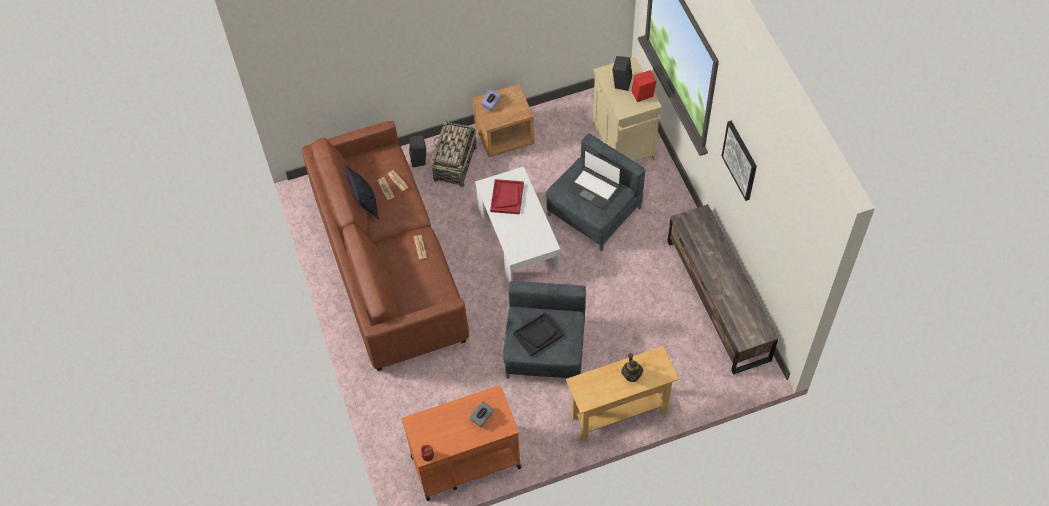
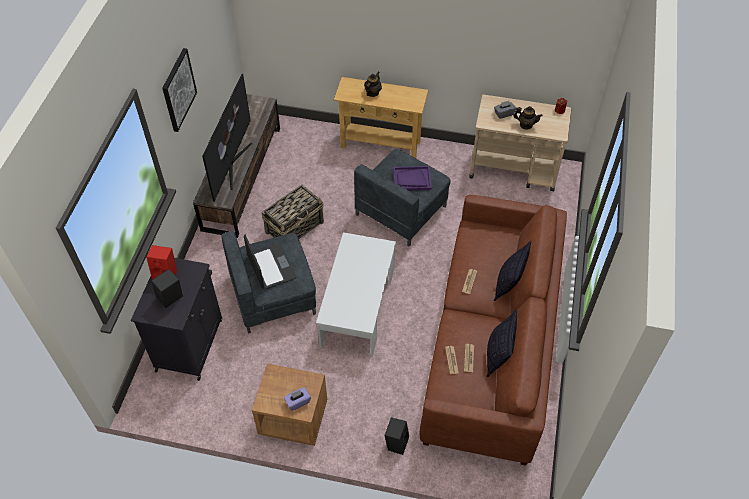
camera: 150 degrees left, 5 degrees down
orange cart [402,385,521,501] -> beige cart [469,94,571,192]
basket [431,120,477,187] -> basket moved to [262,185,324,239]
red tray [490,179,524,214] -> none
black tray [513,312,563,356] -> purple tray [393,166,432,191]
beige cabinet [593,57,662,162] -> black cabinet [131,258,223,381]
none -> television [202,74,253,201]
none -> pillow [494,241,531,301]
none -> teapot [513,106,543,129]

